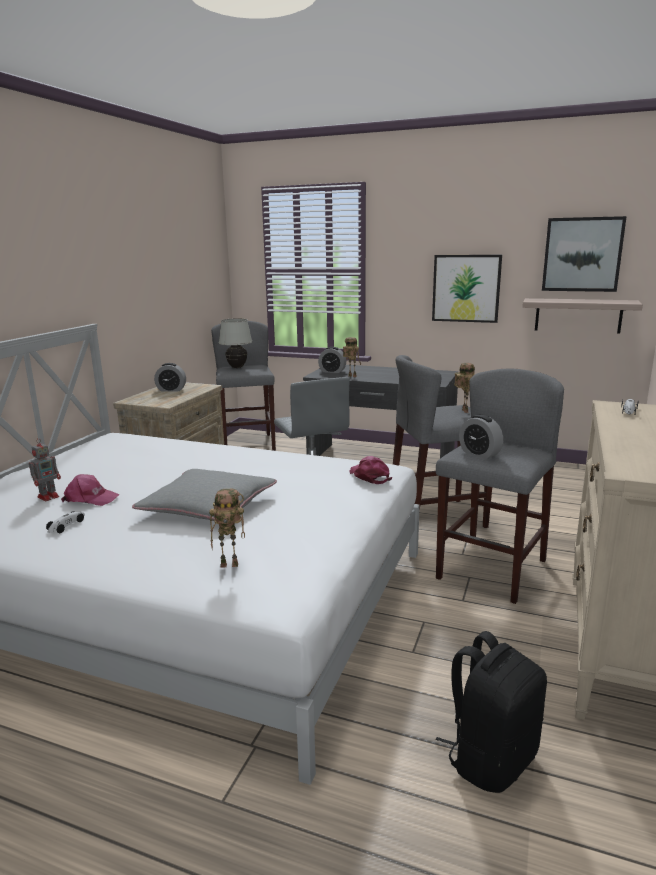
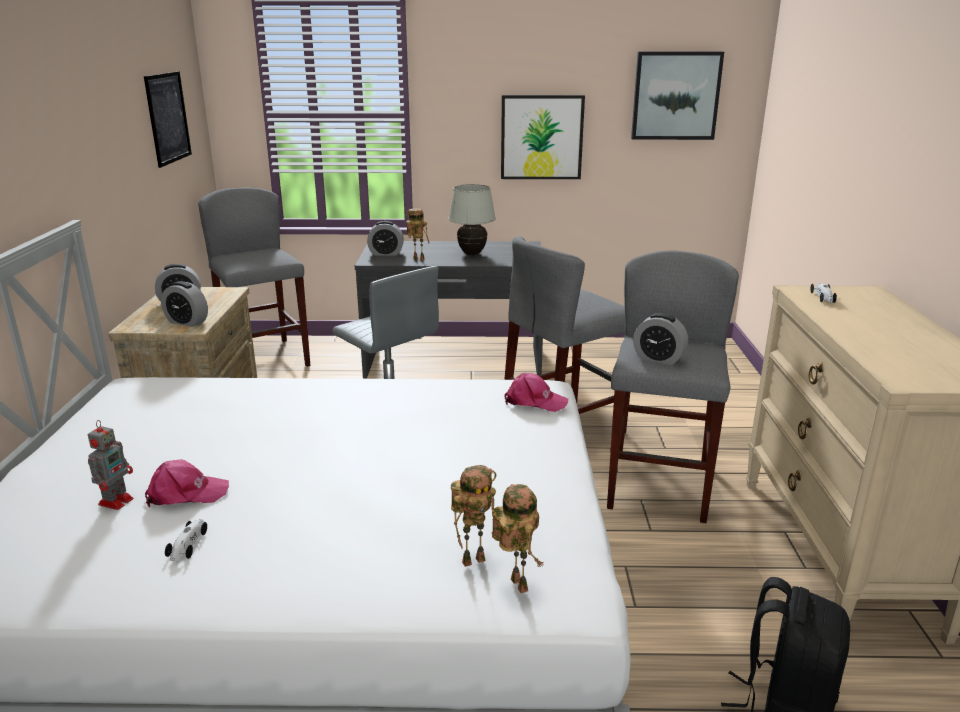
camera: 20 degrees left, 5 degrees up
grey pillow [132,469,277,521] -> none
white table lamp [219,318,252,368] -> white table lamp moved to [449,184,496,255]
pink cap [349,456,392,484] -> pink cap turned 150 degrees clockwise [504,373,568,412]
toy robot [454,363,475,413] -> toy robot moved to [492,484,544,593]
shelf [522,298,643,333] -> none
none -> picture [144,71,192,168]
none -> alarm clock [161,281,208,327]

